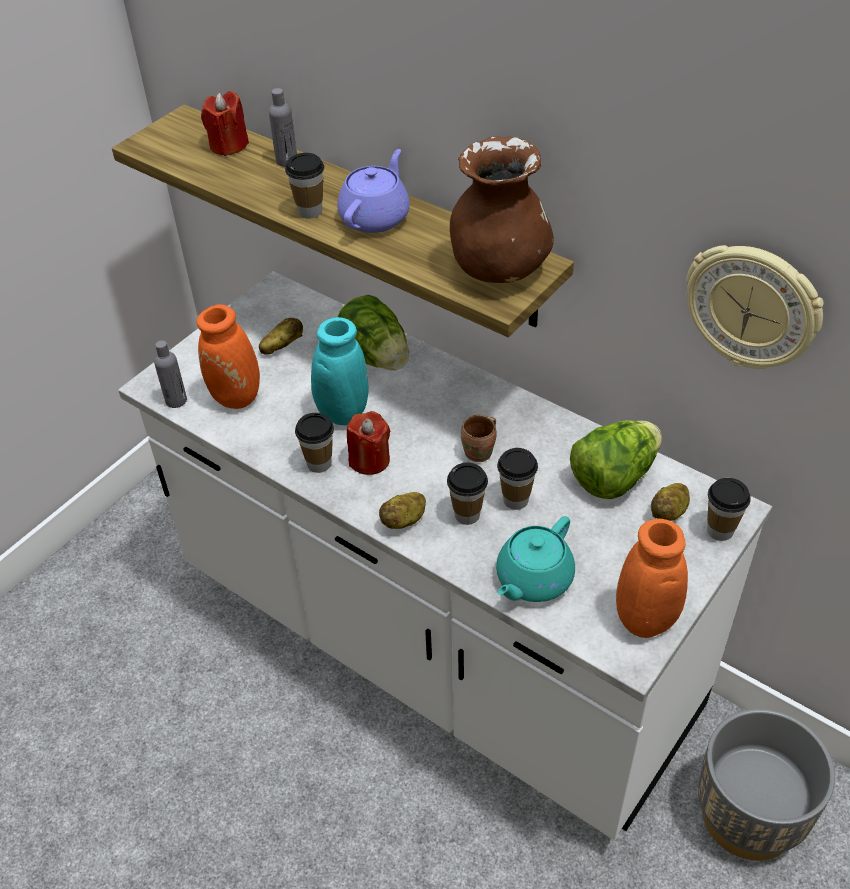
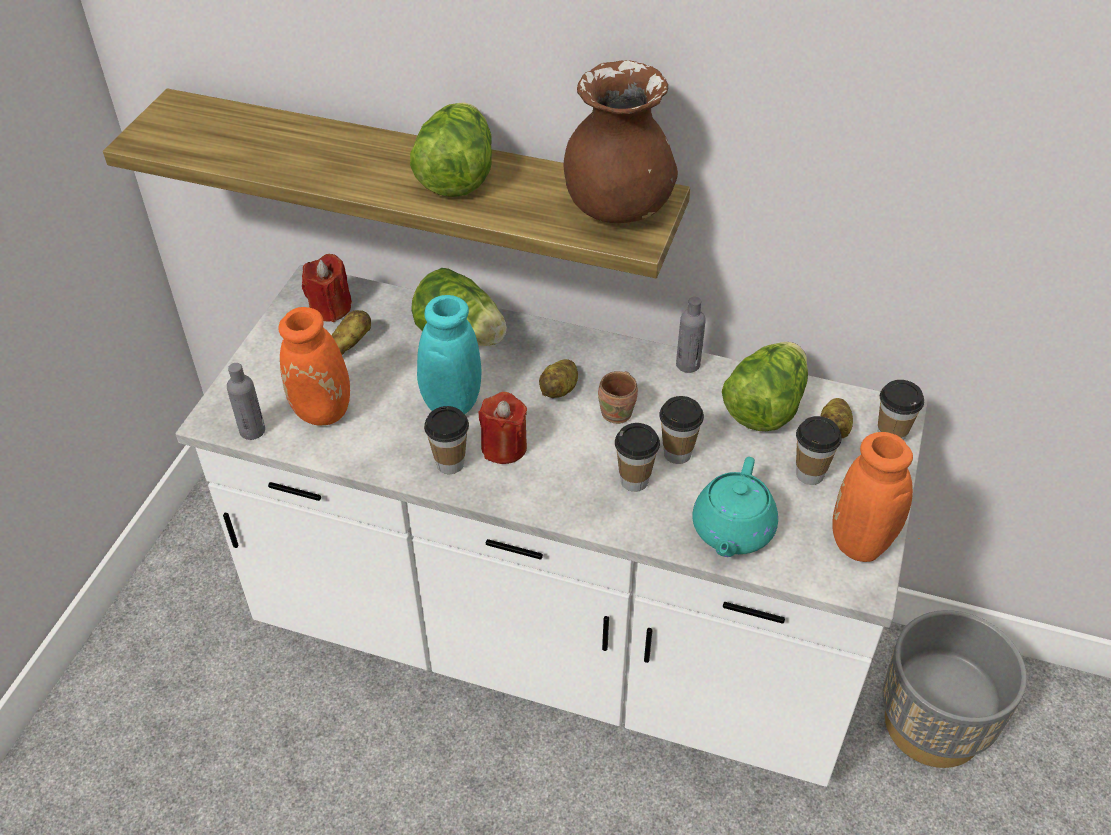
camera: 20 degrees left, 0 degrees up
red candle [201,91,249,156] -> red candle moved to [302,254,352,322]
grey bottle [269,88,297,167] -> grey bottle moved to [676,297,706,373]
cup [285,153,324,219] -> cup moved to [796,416,842,485]
purple teapot [337,149,410,233] -> lettuce [410,102,492,197]
potato [379,492,426,529] -> potato moved to [539,359,578,398]
wall clock [686,245,823,369] -> none

